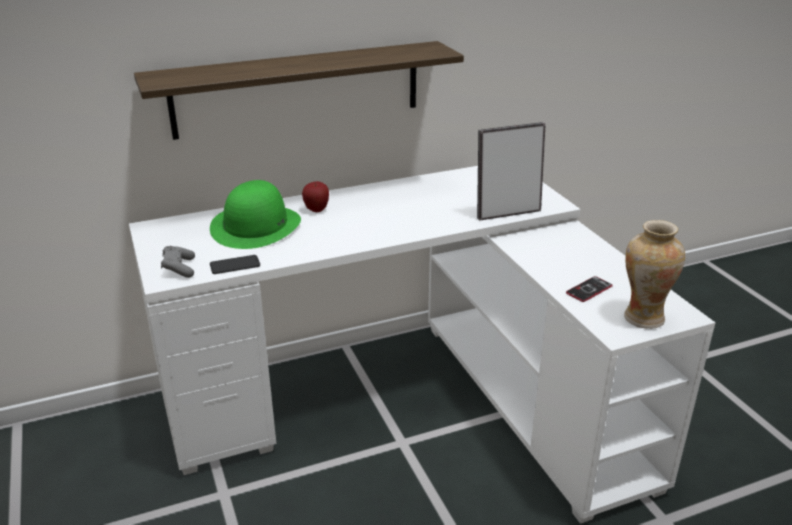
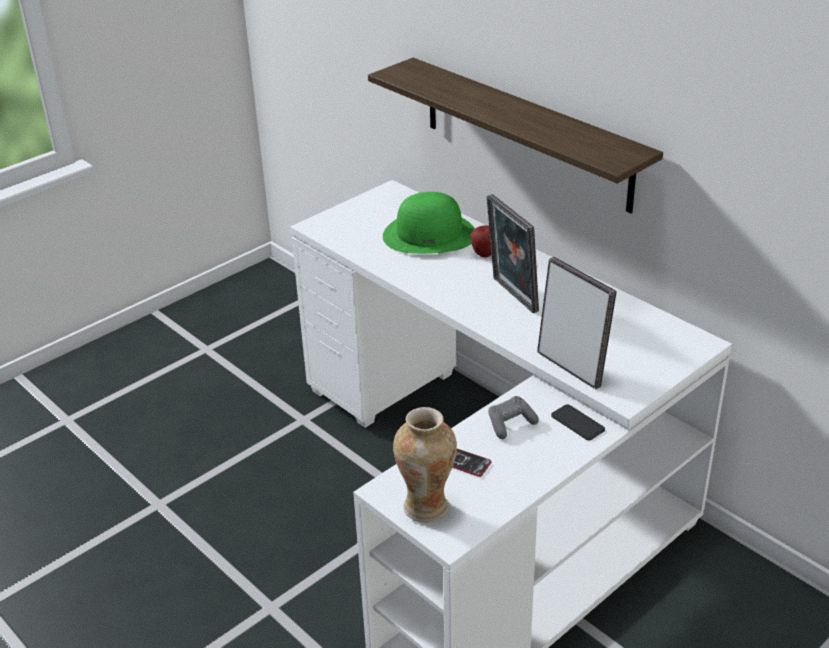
camera: 70 degrees right, 5 degrees up
grey game controller [161,246,195,278] -> grey game controller moved to [488,396,539,439]
phone [210,255,260,274] -> phone moved to [551,404,605,440]
none -> picture frame [486,194,539,313]

